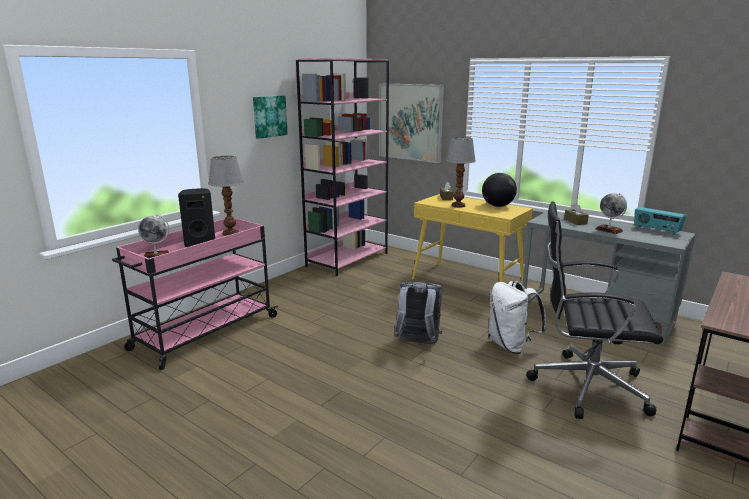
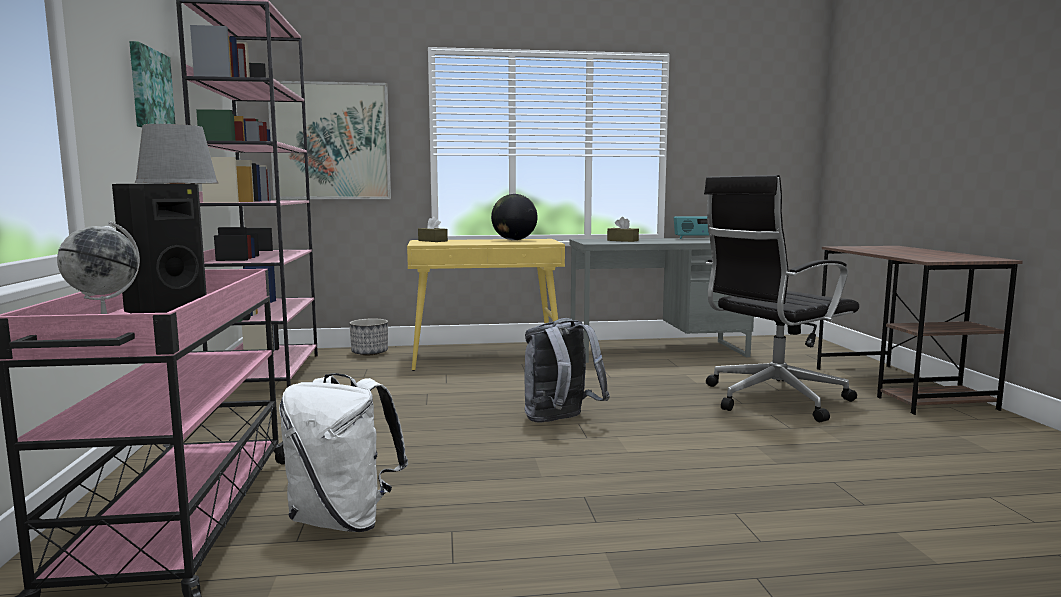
camera: 45 degrees left, 10 degrees down
table lamp [446,137,476,208] -> none
white backpack [488,281,547,354] -> white backpack moved to [279,373,408,532]
globe [595,193,627,234] -> none
none -> planter [350,318,388,355]

